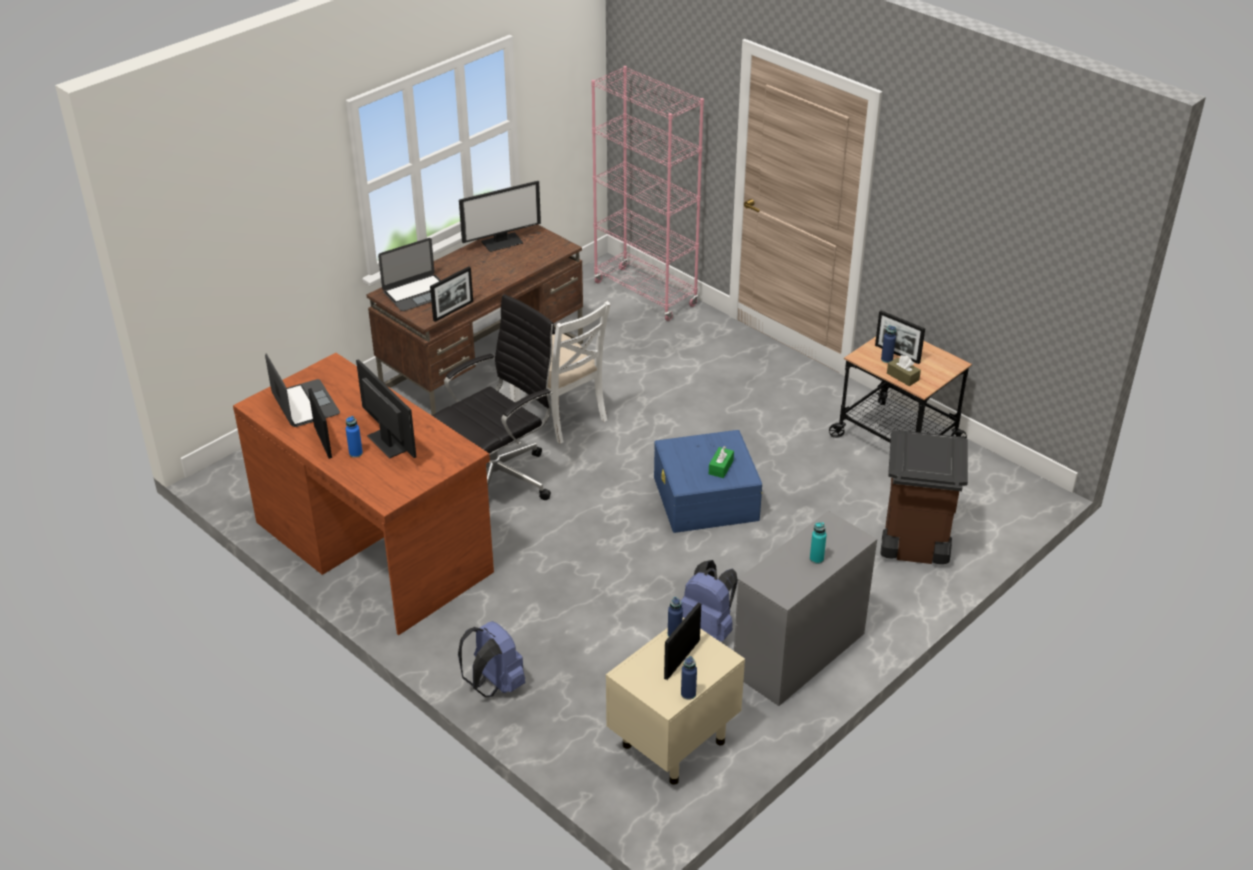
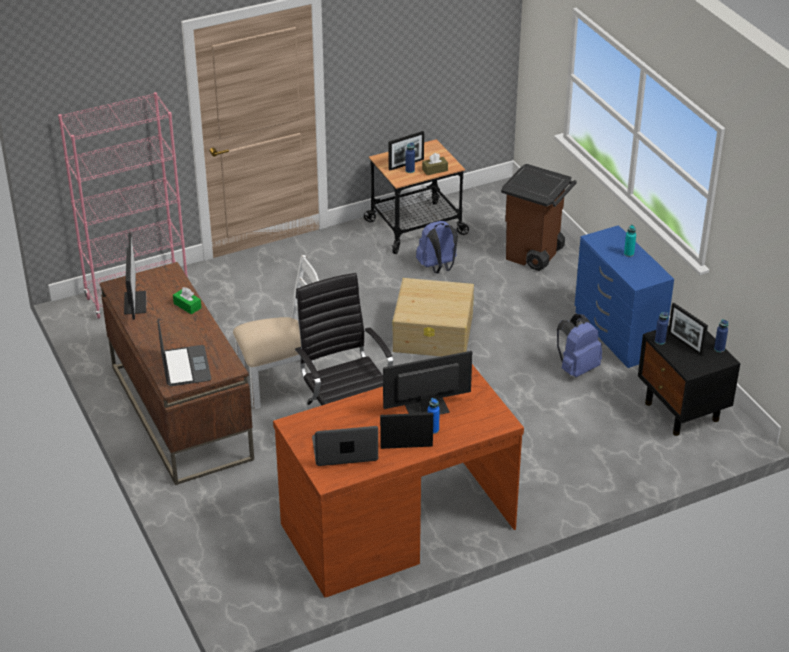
camera: 70 degrees left, 0 degrees up
picture frame [430,266,473,322] -> none
blue backpack [458,621,525,697] -> blue backpack moved to [416,221,458,273]
beige nightstand [606,617,745,785] -> black nightstand [638,326,741,436]
blue storage box [654,430,762,533] -> beige storage box [393,278,474,356]
green tissue box [709,446,734,478] -> green tissue box moved to [173,287,201,314]
grey dresser [734,511,877,706] -> blue dresser [575,225,674,368]

